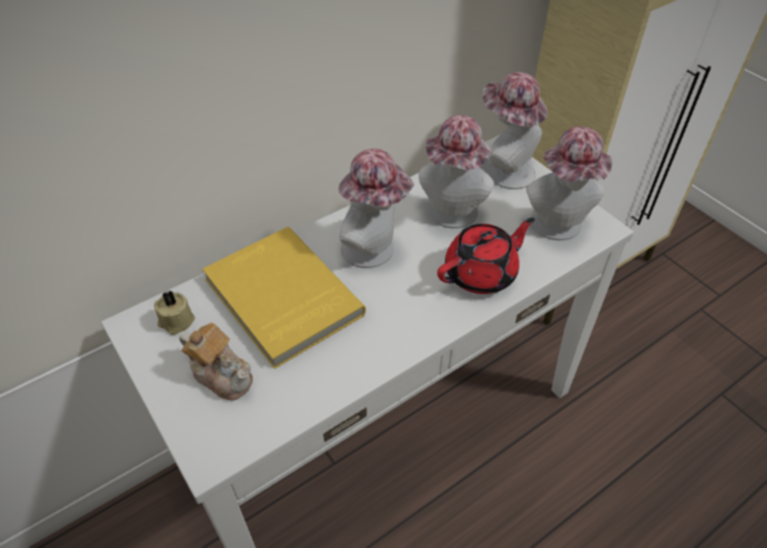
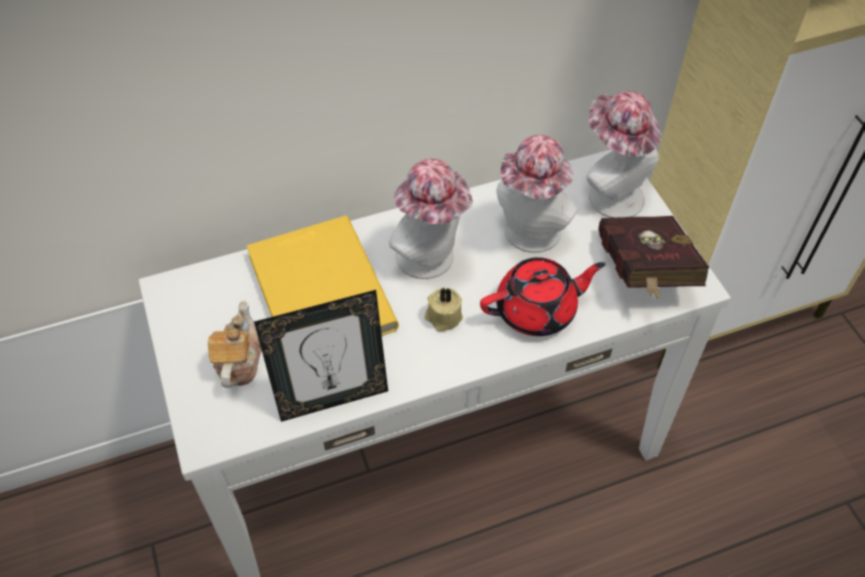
camera: 15 degrees right, 5 degrees up
beige candle [154,290,195,335] -> beige candle moved to [425,287,463,331]
teapot [179,323,253,400] -> teapot turned 135 degrees counterclockwise [208,300,262,388]
hat [526,126,613,240] -> red book [599,216,709,299]
none -> picture frame [254,290,388,422]

